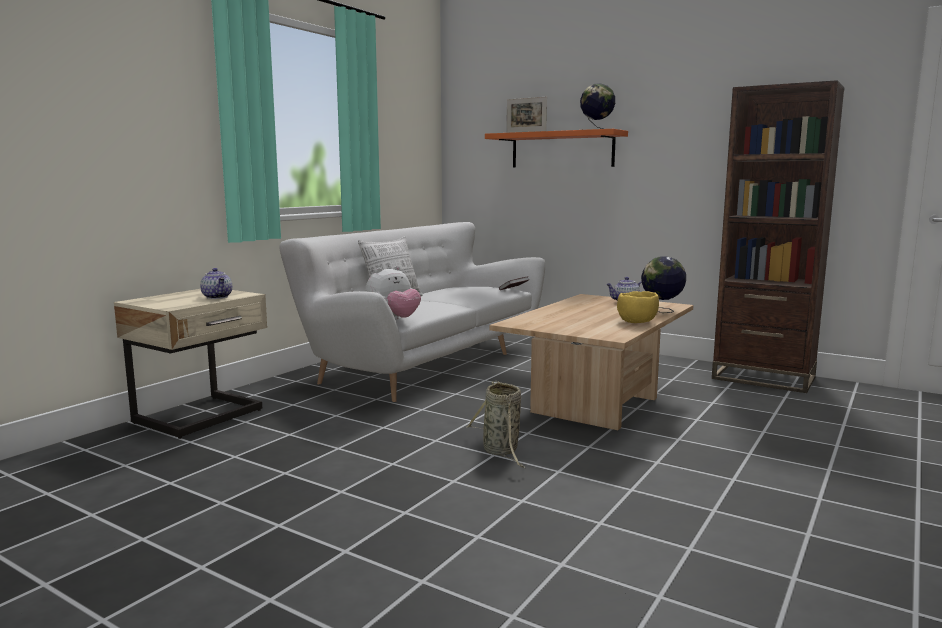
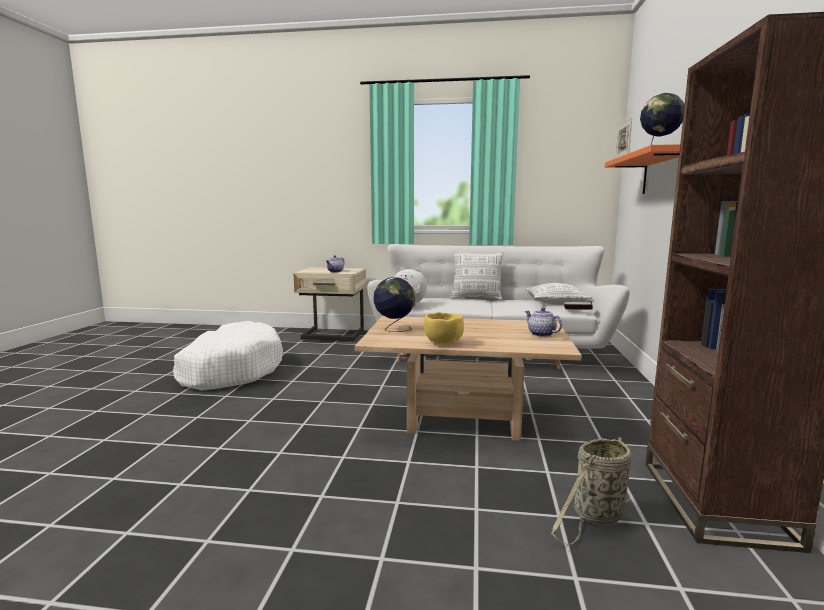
camera: 65 degrees right, 0 degrees up
basket [466,381,525,468] -> basket moved to [551,437,632,545]
globe [641,256,686,313] -> globe moved to [374,277,415,332]
none -> white dog bed [173,321,283,391]
none -> pillow [525,283,593,305]

